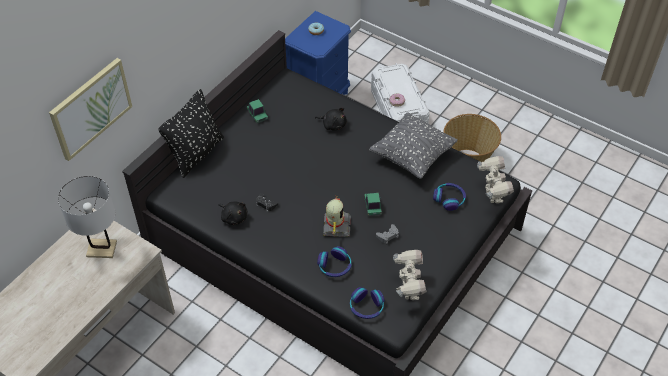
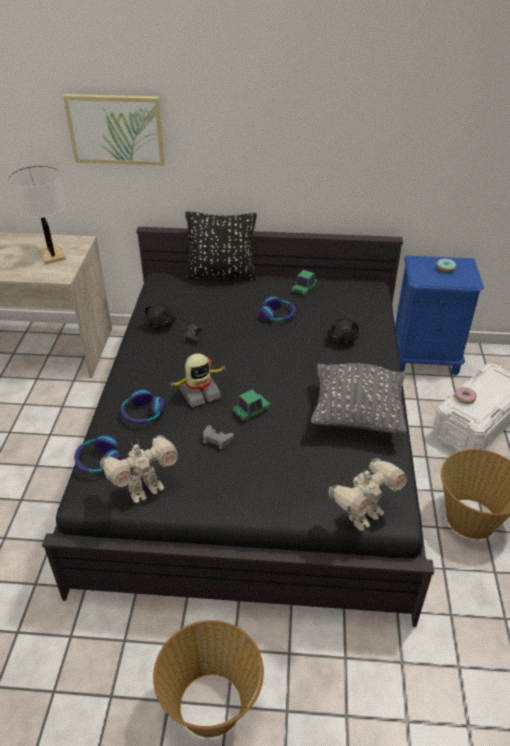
camera: 60 degrees right, 10 degrees down
headphones [433,183,466,211] -> headphones moved to [259,296,295,321]
none -> basket [153,620,264,738]

